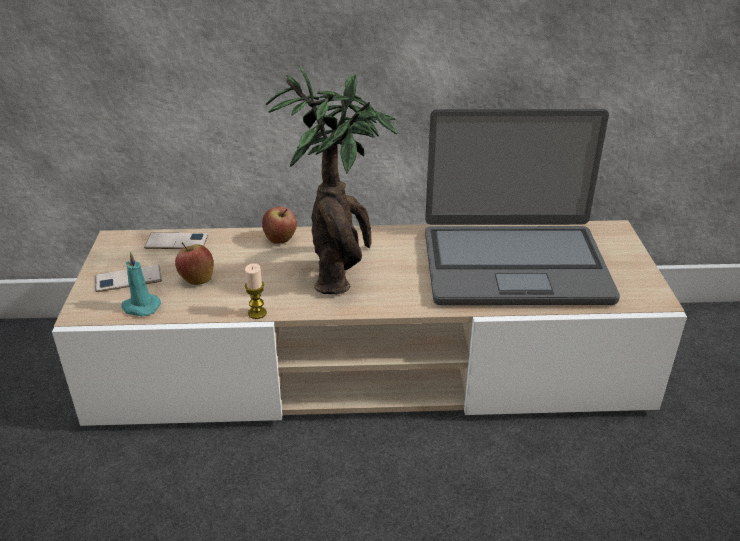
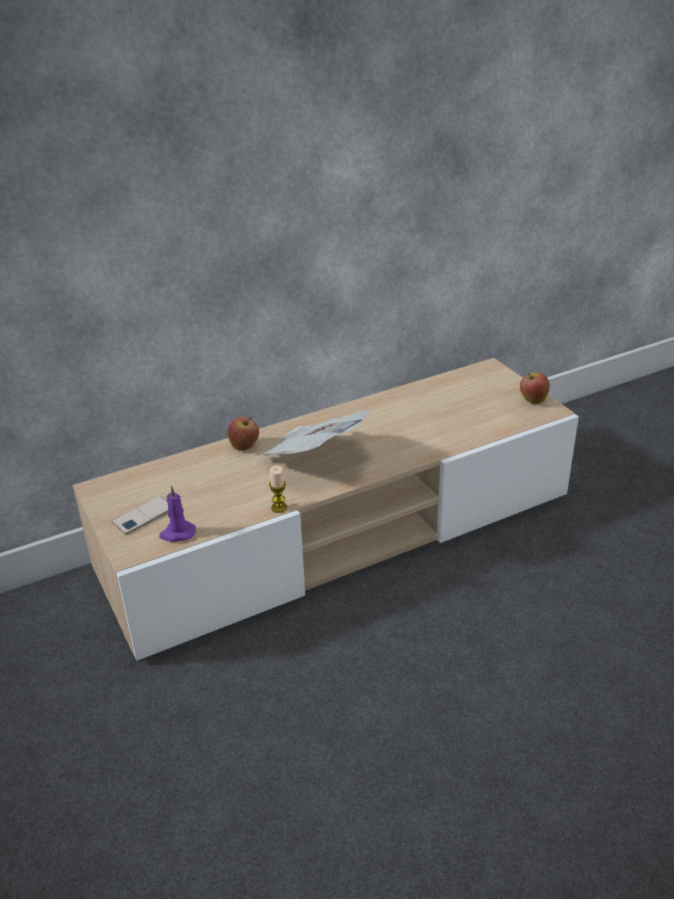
camera: 25 degrees left, 0 degrees up
turquoise candle [121,252,161,316] -> purple candle [159,486,196,542]
phone [144,233,208,249] -> none
apple [175,242,214,285] -> apple moved to [520,372,550,404]
potted plant [266,65,397,294] -> newspaper [261,410,373,456]
laptop [425,109,620,305] -> none

